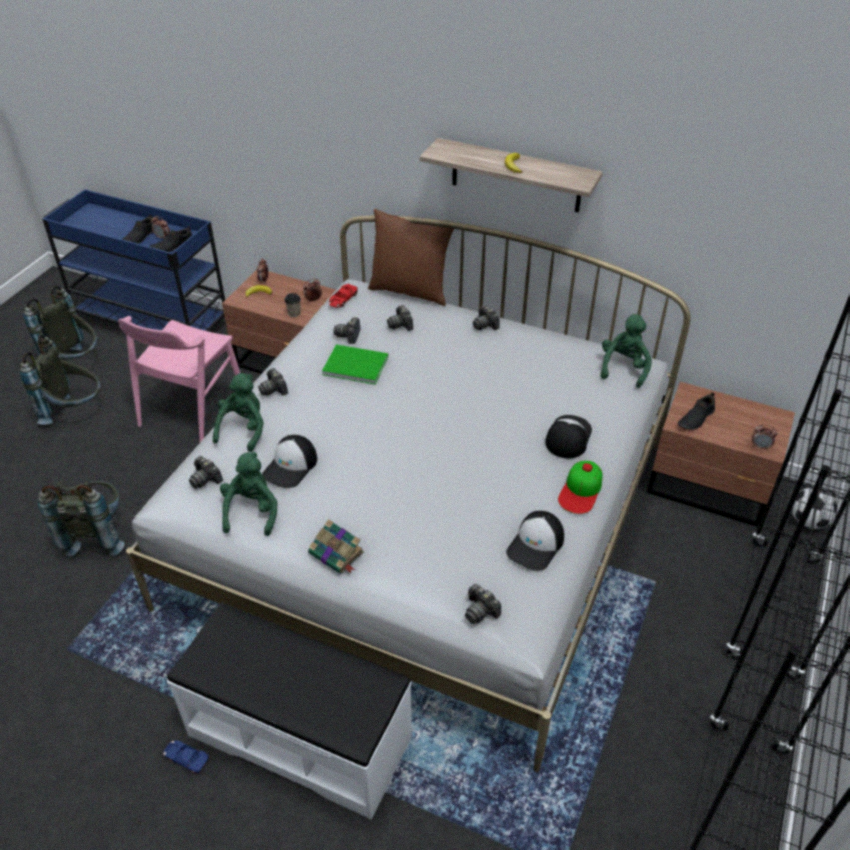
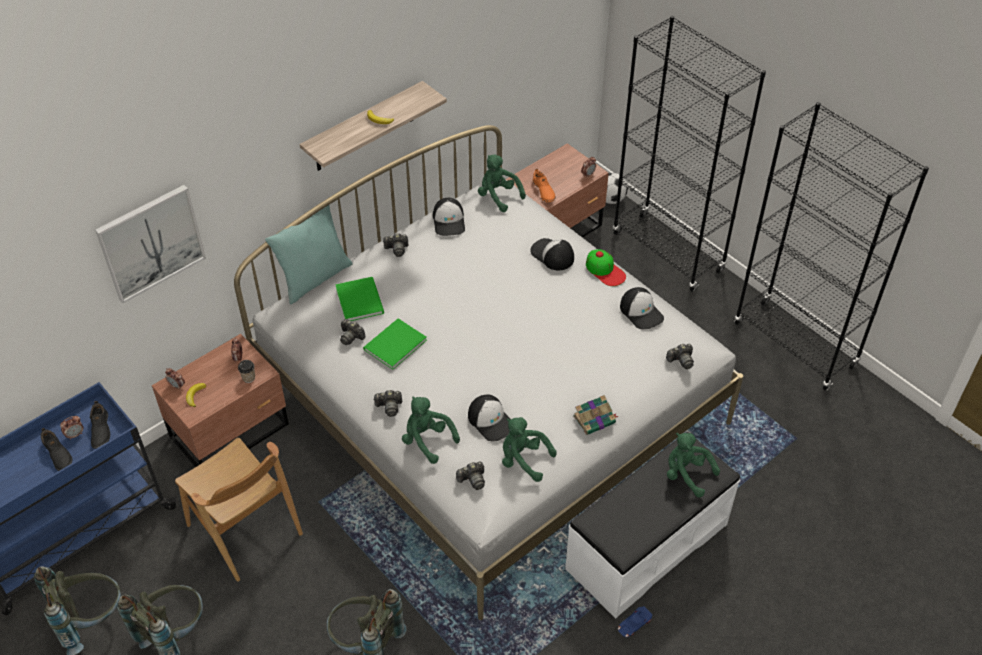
camera: 65 degrees left, 5 degrees up
pink chair [118,316,240,442] -> brown chair [175,438,303,582]
red toy car [329,284,357,308] -> none
brown pillow [368,209,454,306] -> turquoise pillow [265,205,353,304]
camera [387,305,413,331] -> green book [335,277,384,321]
black shoe [678,392,715,430] -> orange shoe [533,169,556,202]
none -> picture [95,185,206,303]
none -> cap [433,198,465,236]
none -> green plush toy [667,433,720,497]

